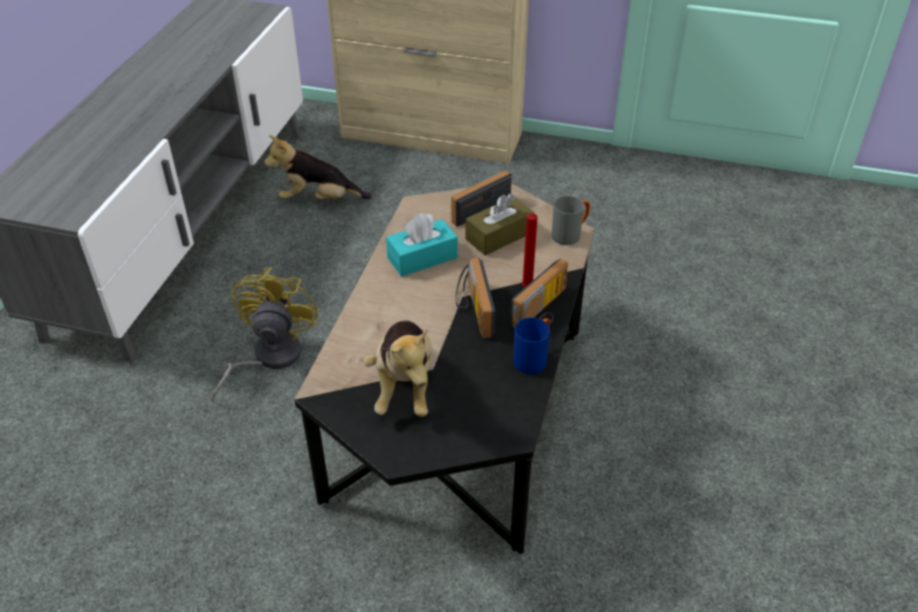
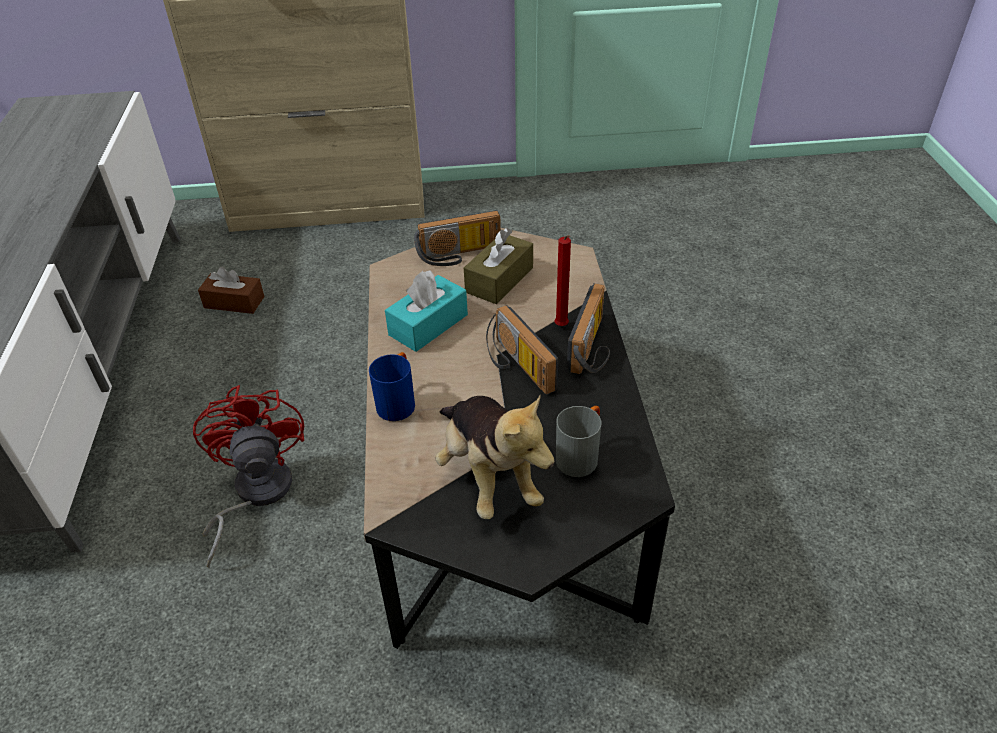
camera: 20 degrees left, 0 degrees up
yellow fan [211,267,319,403] -> red fan [193,385,304,568]
plush toy [264,135,372,199] -> brown tissue box [198,267,264,314]
radio [451,170,512,227] -> radio turned 135 degrees counterclockwise [414,210,501,266]
blue mug [513,317,550,374] -> blue mug moved to [369,352,415,421]
grey mug [551,196,590,245] -> grey mug moved to [556,406,602,477]

